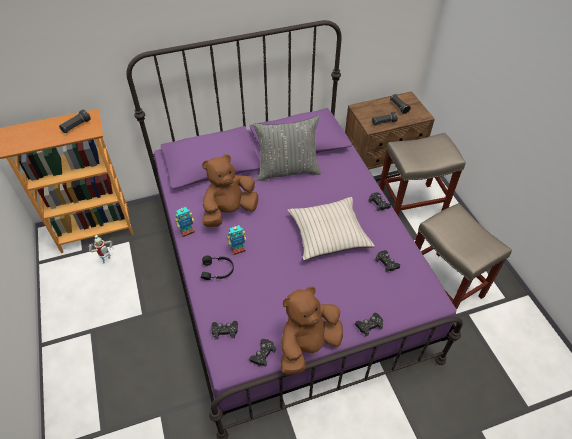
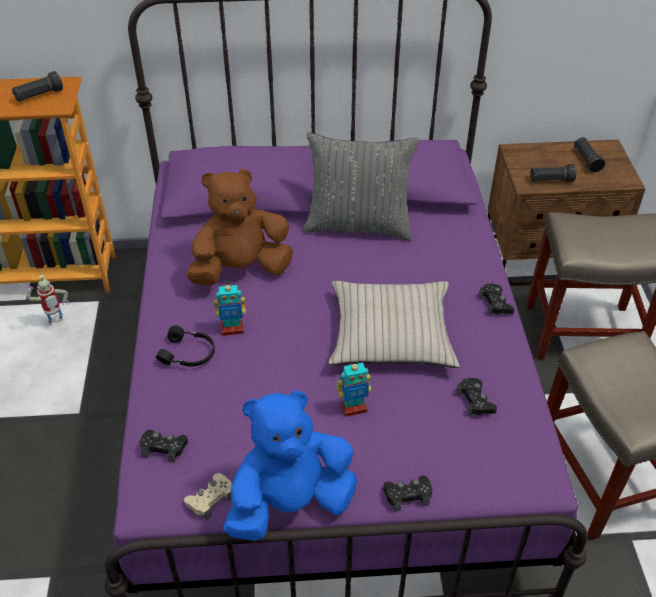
camera: 15 degrees right, 5 degrees down
toy robot [175,206,195,237] -> toy robot moved to [336,361,372,417]
black game controller [249,339,276,367] -> beige game controller [184,473,232,520]
brown plush toy [280,286,343,375] -> blue plush toy [223,390,357,541]

